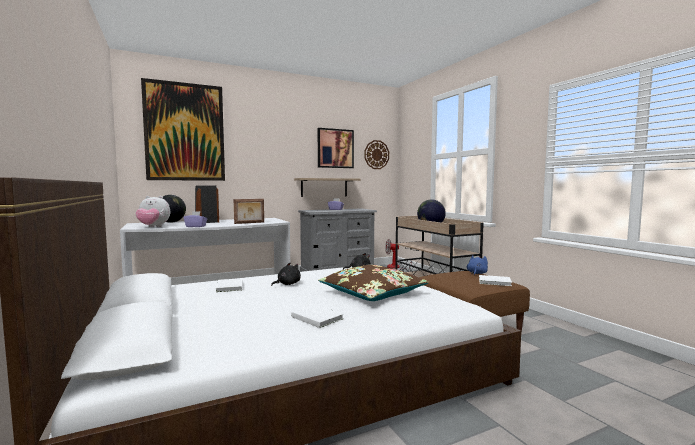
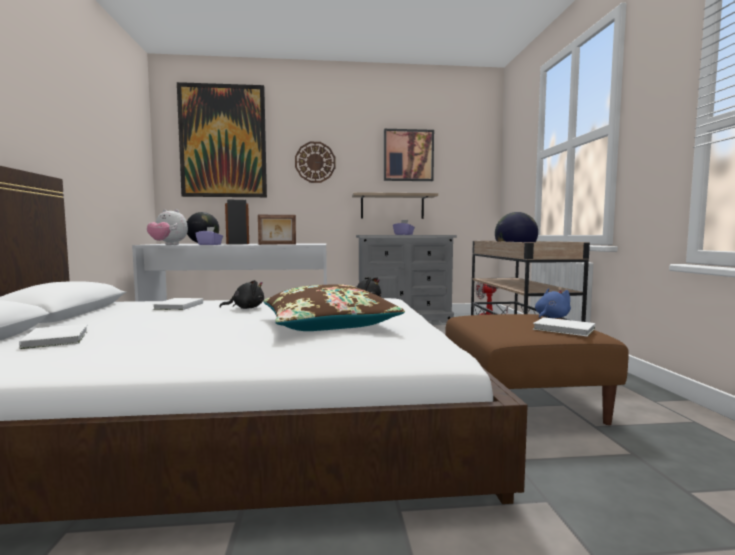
camera: 20 degrees right, 0 degrees up
white book [291,305,343,328] -> white book moved to [19,324,88,349]
wall clock [364,140,389,169] -> wall clock moved to [295,142,335,183]

